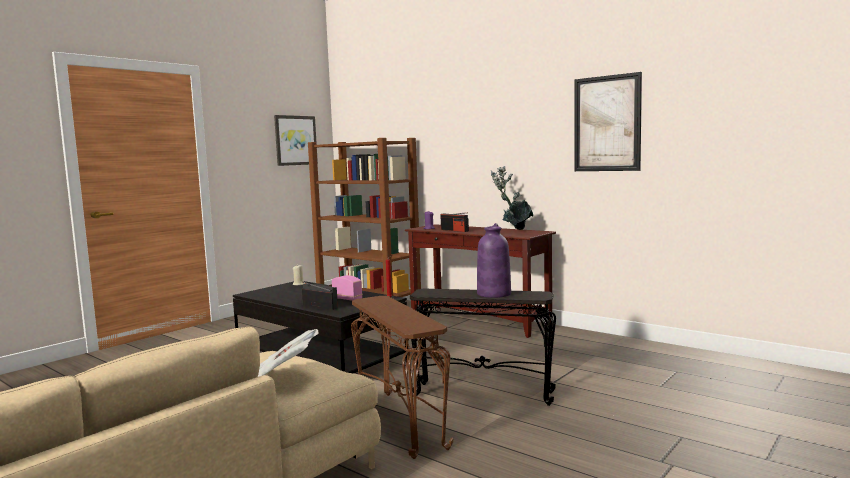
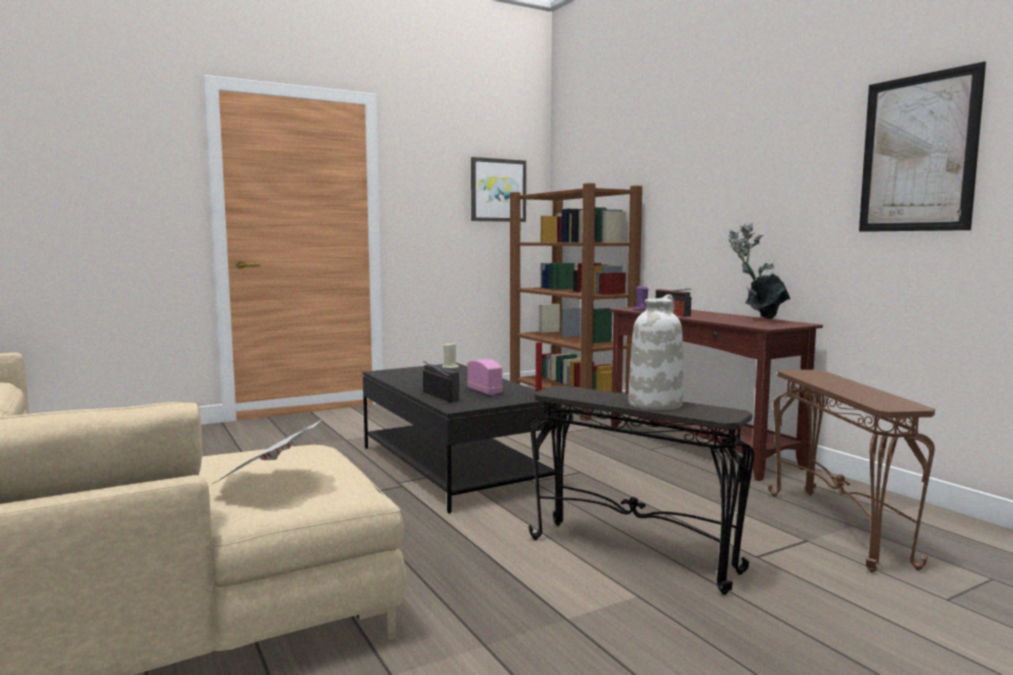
camera: 20 degrees right, 0 degrees up
brown side table [351,296,454,459] -> brown side table moved to [768,370,935,572]
purple vase [477,223,511,298] -> white vase [628,294,683,410]

